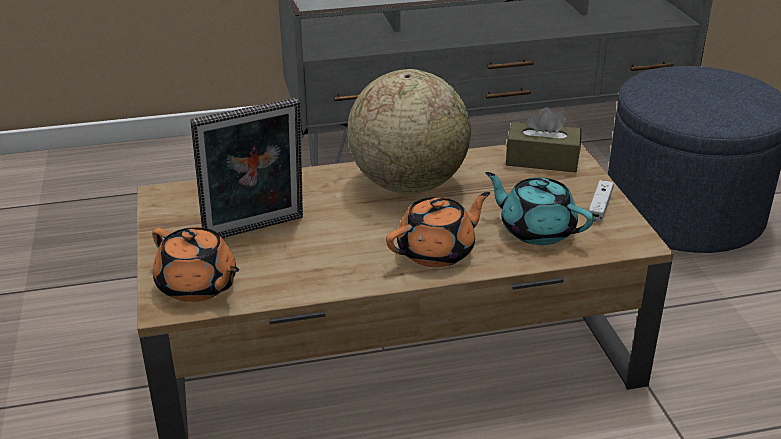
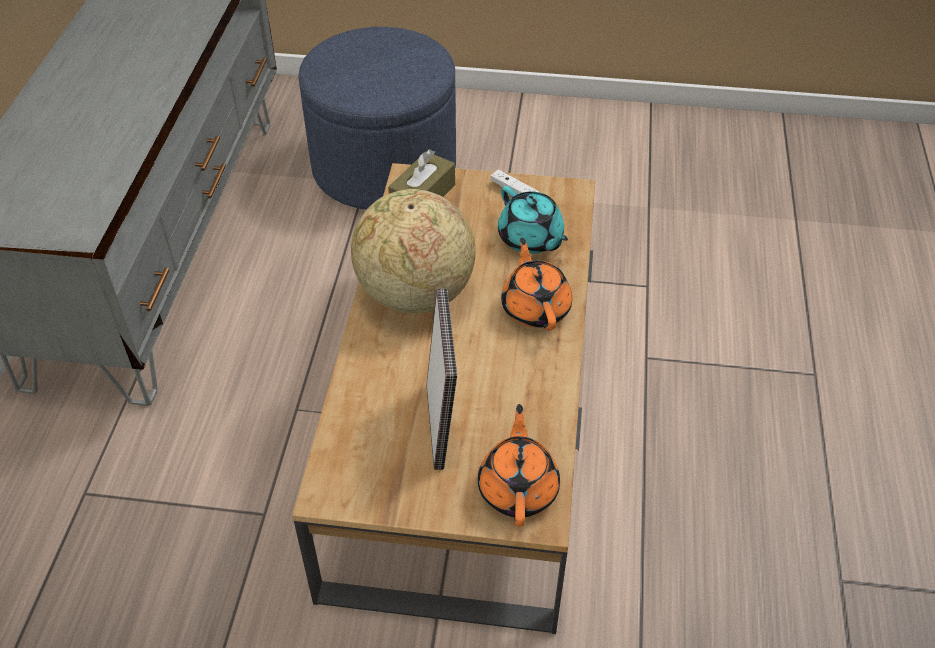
camera: 70 degrees left, 15 degrees up
orange teapot [152,227,239,302] -> orange teapot turned 60 degrees counterclockwise [478,404,560,526]
turquoise teapot [485,172,594,245] -> turquoise teapot turned 90 degrees counterclockwise [498,186,568,254]

